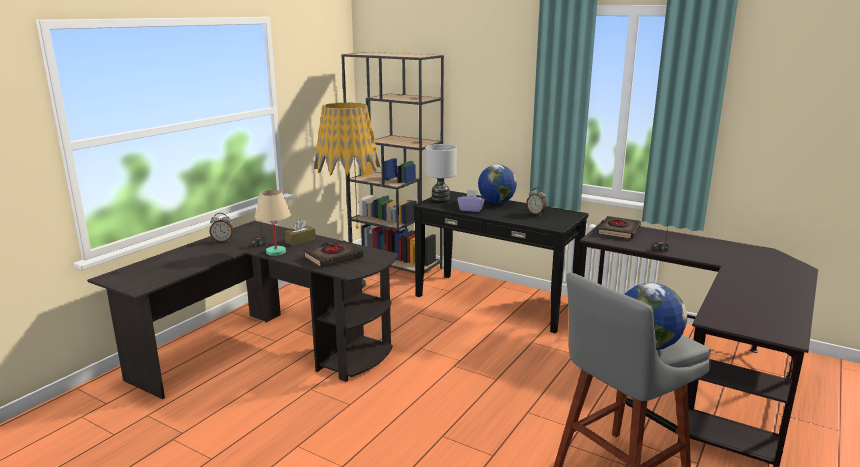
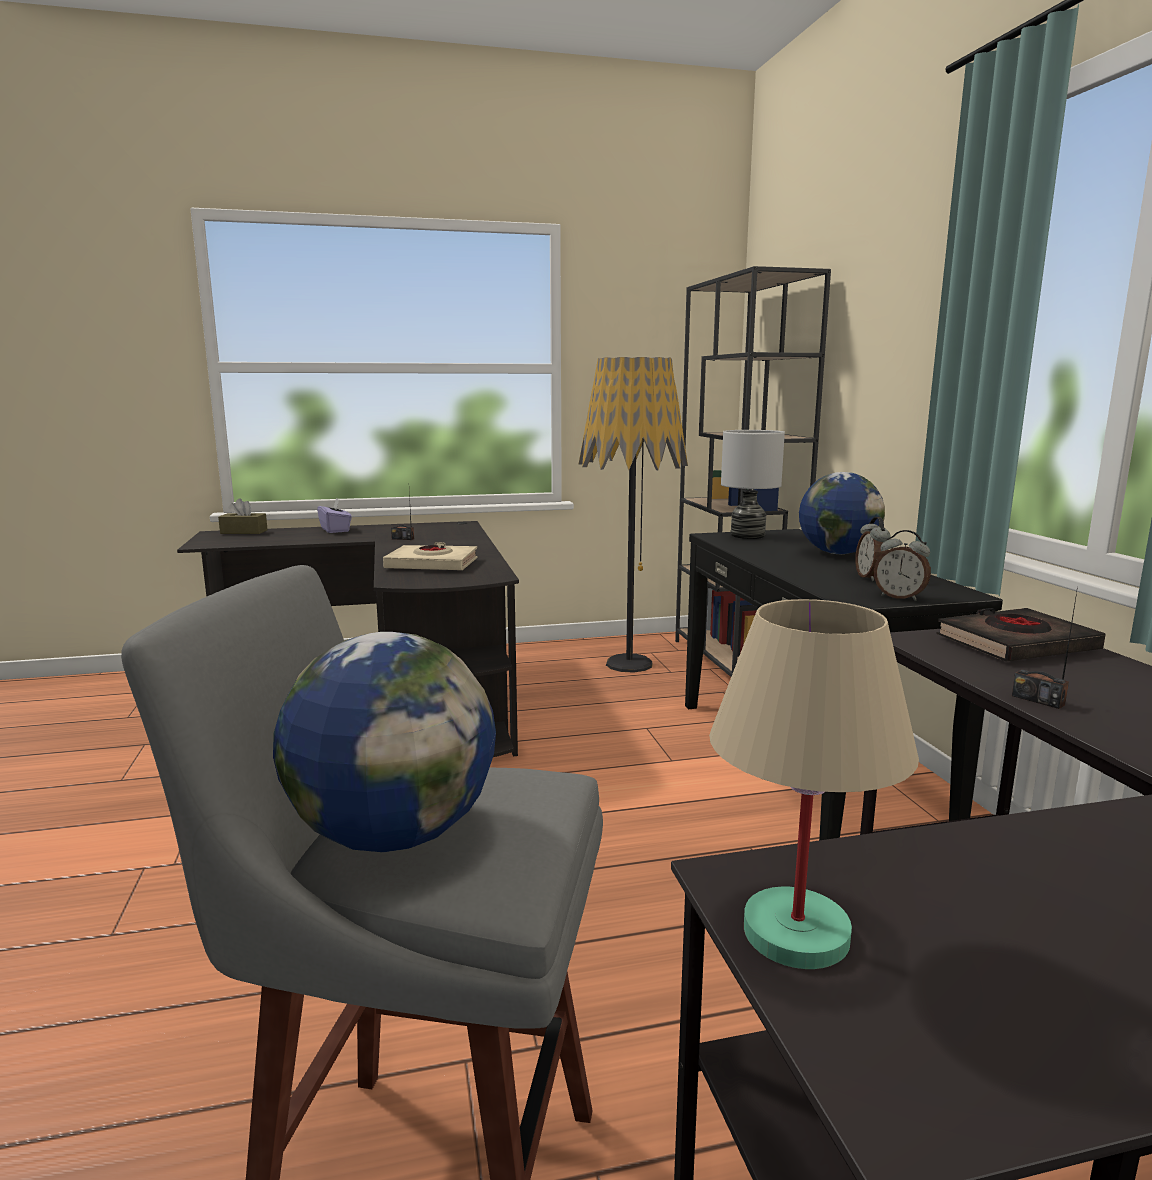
camera: 45 degrees right, 5 degrees down
alarm clock [210,213,234,242] -> alarm clock moved to [874,530,931,601]
beige table lamp [255,190,291,256] -> beige table lamp moved to [709,599,919,969]
brown tissue box [284,219,316,246] -> brown tissue box moved to [218,498,267,534]
black book [303,240,363,267] -> beige book [383,542,478,570]
purple tissue box [457,190,485,212] -> purple tissue box moved to [317,497,352,533]

